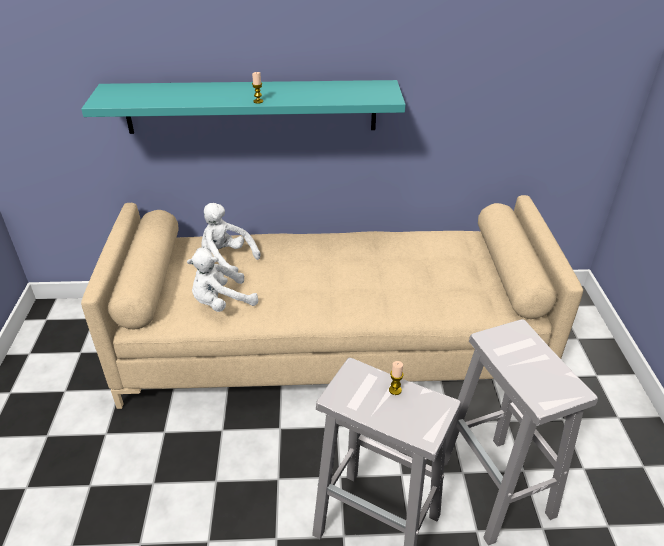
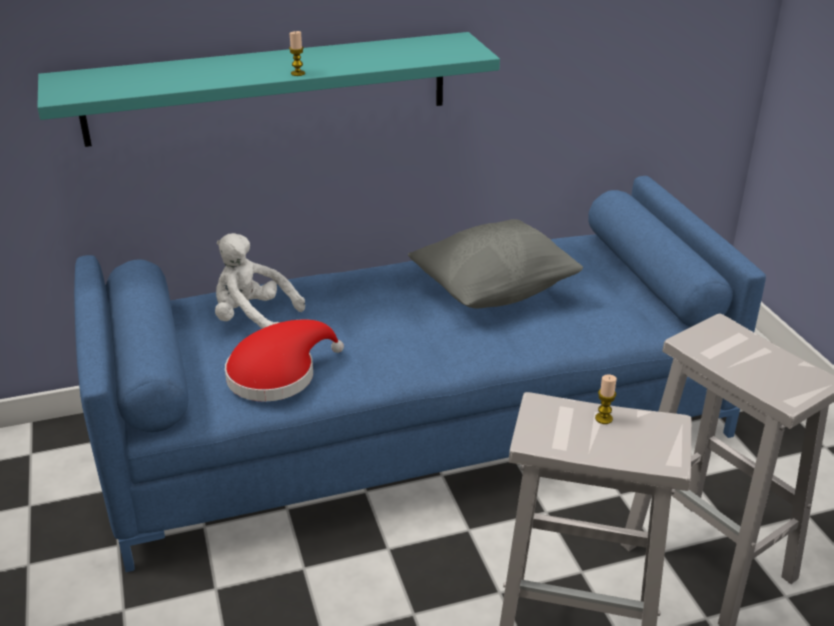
camera: 15 degrees left, 5 degrees down
beige sofa [81,195,583,409] -> blue sofa [74,176,766,572]
white plush toy [187,248,258,312] -> red hat [225,319,344,402]
none -> grey pillow [408,219,583,308]

